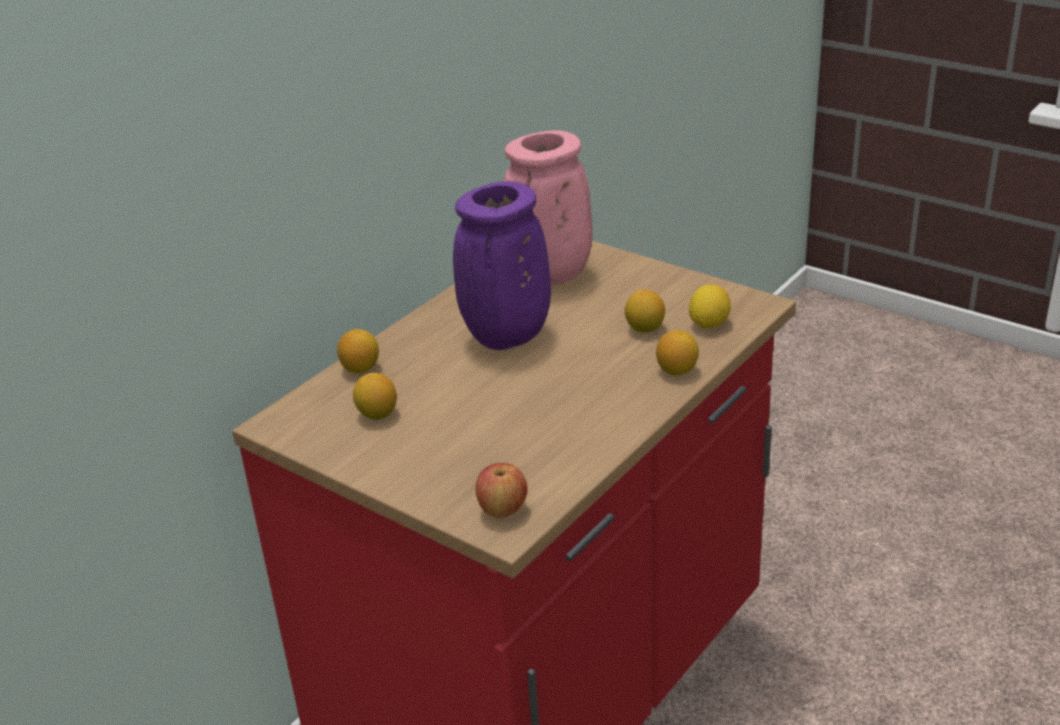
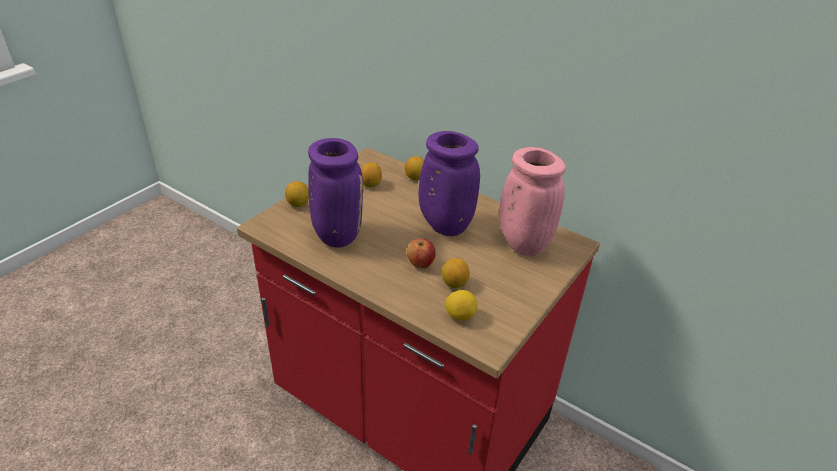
camera: 85 degrees right, 5 degrees up
apple [475,463,528,518] -> apple moved to [407,238,436,268]
lemon [656,330,699,375] -> lemon moved to [285,181,309,207]
none -> purple vase [308,138,363,248]

